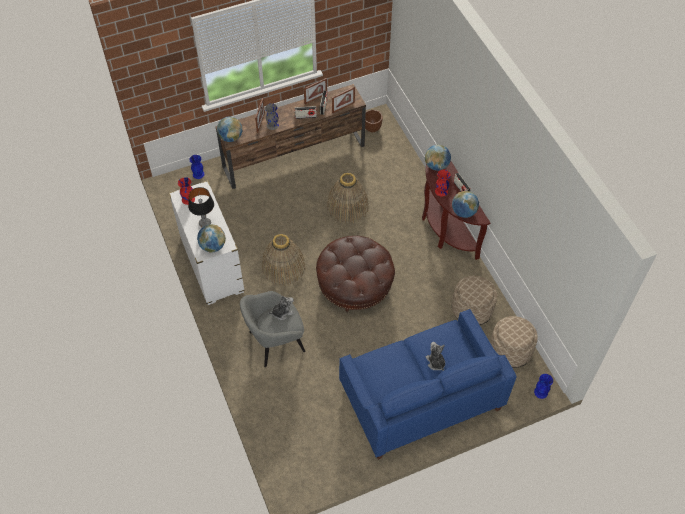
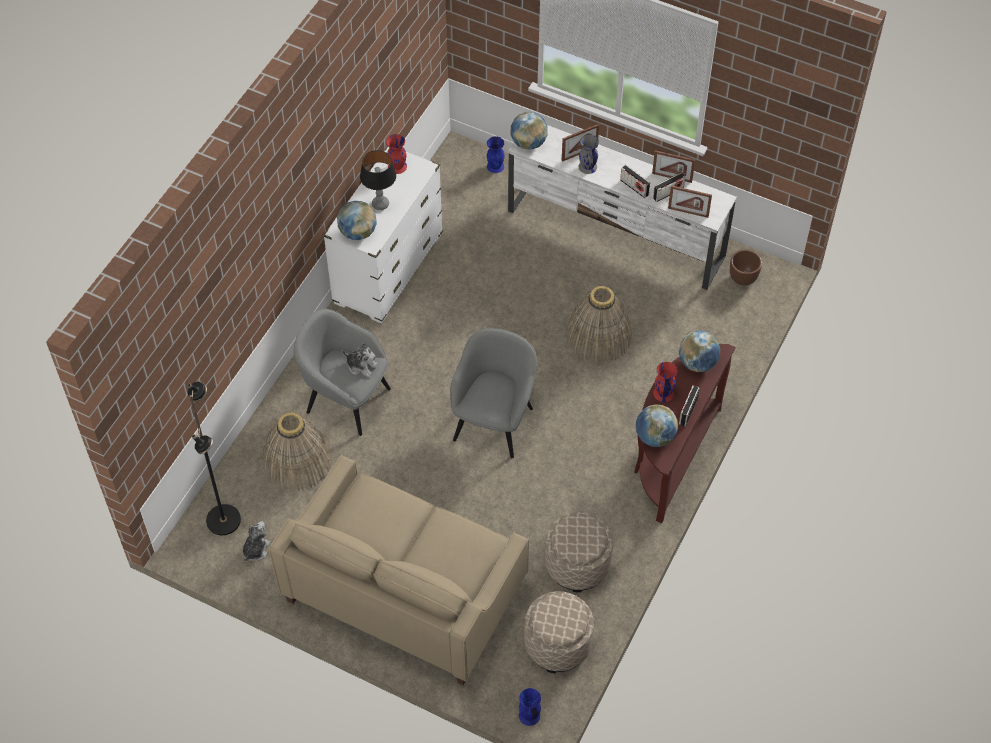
camera: 50 degrees right, 0 degrees up
brown tv stand [215,84,366,189] -> white tv stand [508,125,737,290]
basket [261,234,305,286] -> basket moved to [263,413,332,491]
brown ottoman [316,236,395,314] -> grey armchair [450,328,537,458]
blue sofa [339,309,516,460] -> beige sofa [269,455,529,686]
plush toy [426,342,445,371] -> plush toy moved to [243,521,271,561]
none -> black floor lamp [187,382,241,535]

